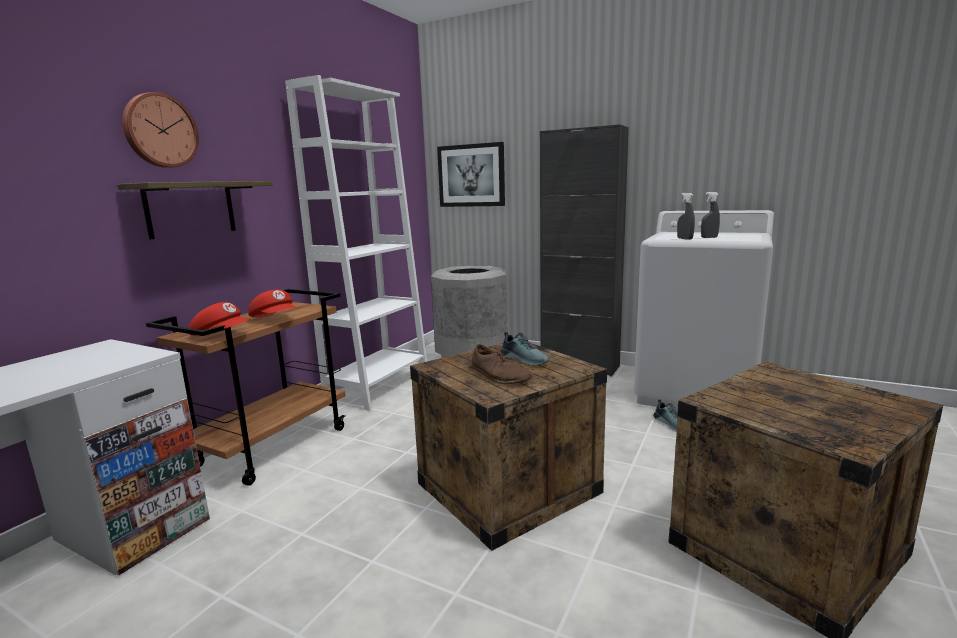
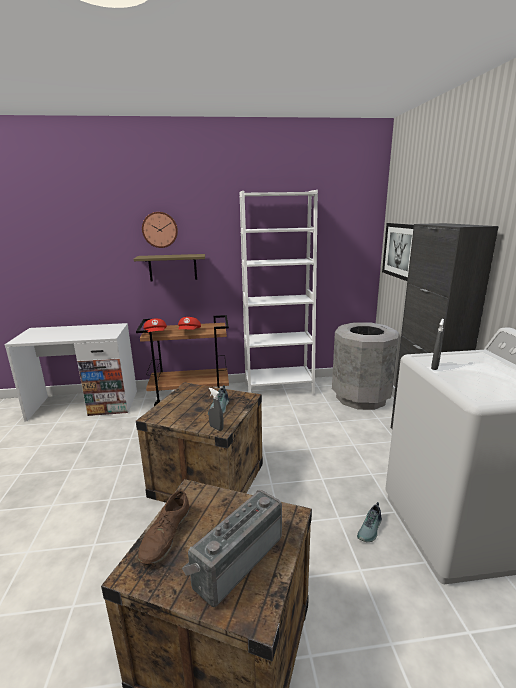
camera: 55 degrees right, 5 degrees up
brown shoe [472,344,532,384] -> brown shoe moved to [137,490,189,564]
grey spray bottle [701,192,720,238] -> grey spray bottle moved to [208,388,224,431]
none -> radio [182,490,282,607]

